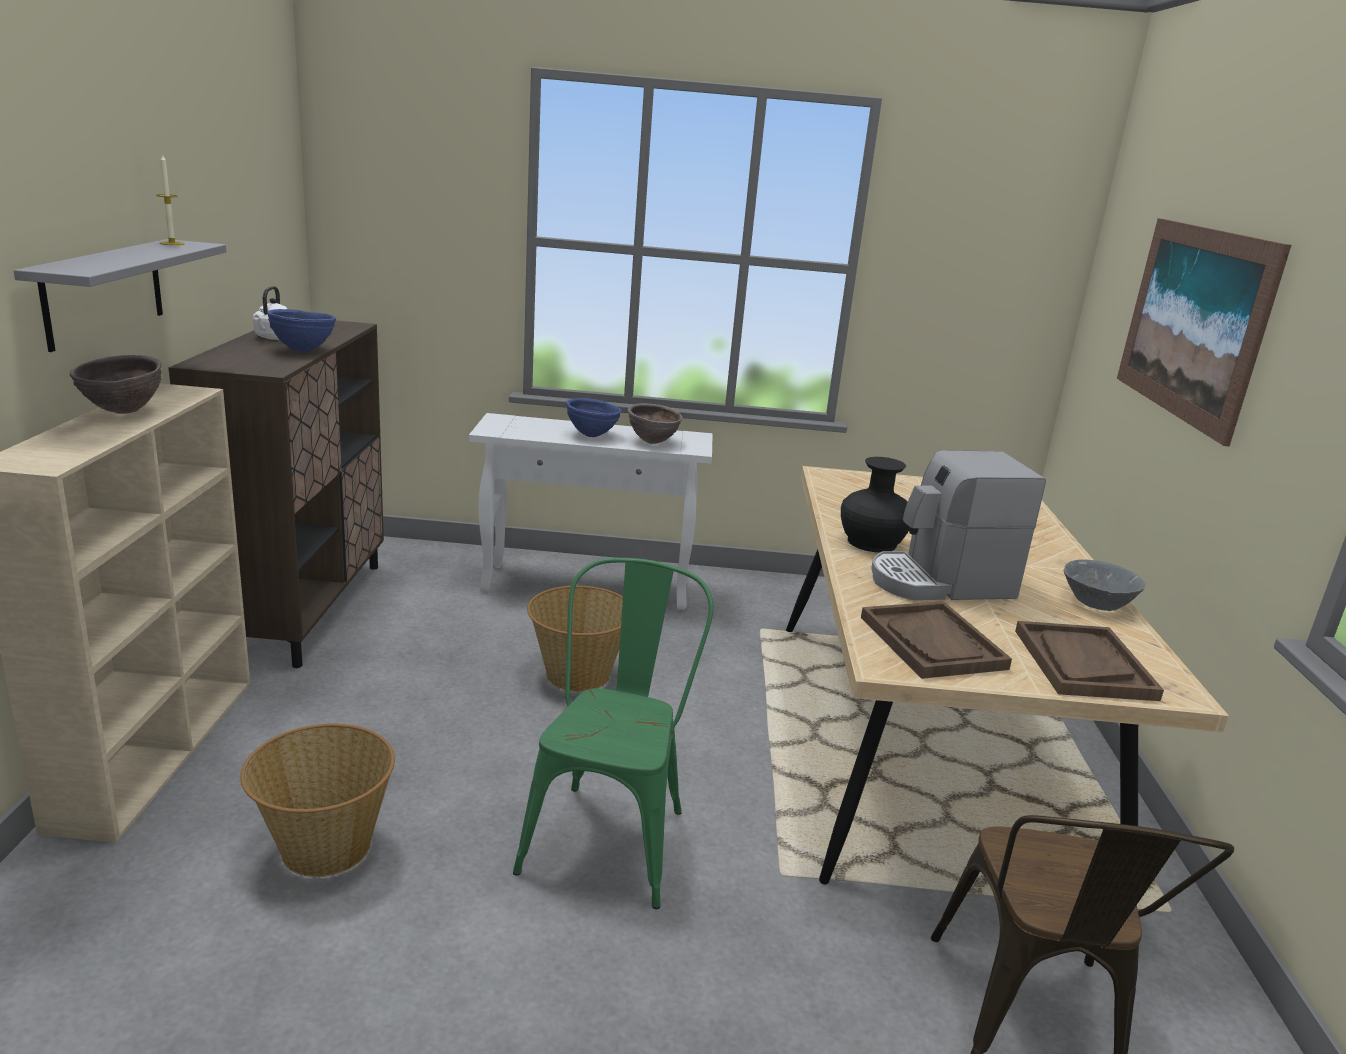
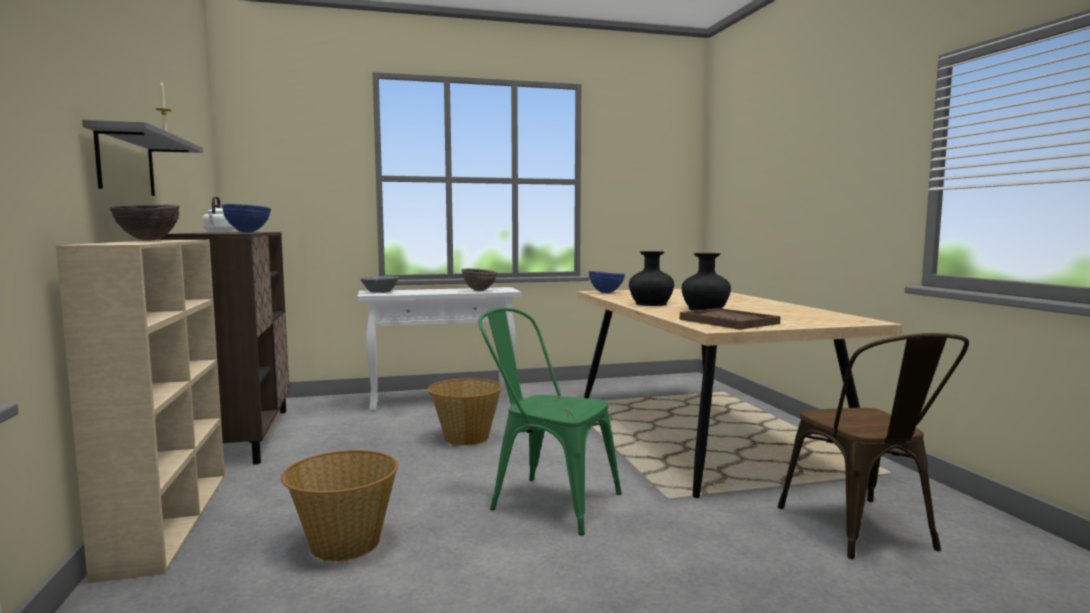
camera: 15 degrees left, 15 degrees down
green chair [513,558,714,909] -> green chair turned 60 degrees counterclockwise [478,308,622,535]
blue bowl [566,398,622,437] -> blue bowl moved to [589,271,625,293]
coffee machine [871,450,1046,600] -> black vase [681,253,731,311]
brown tray [1015,621,1164,701] -> none
grey bowl [1064,559,1146,611] -> grey bowl moved to [360,276,399,293]
picture [1117,218,1291,447] -> none

